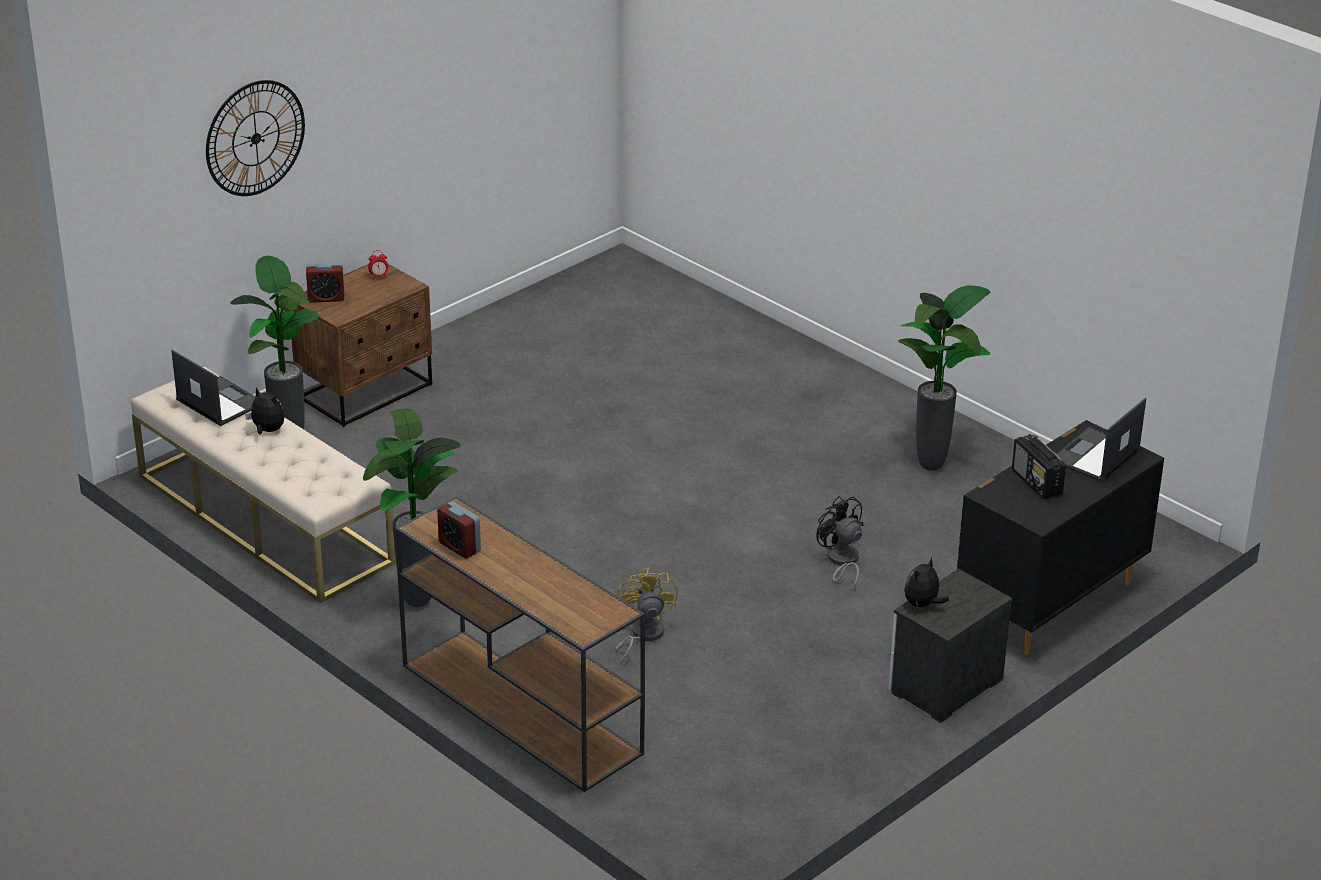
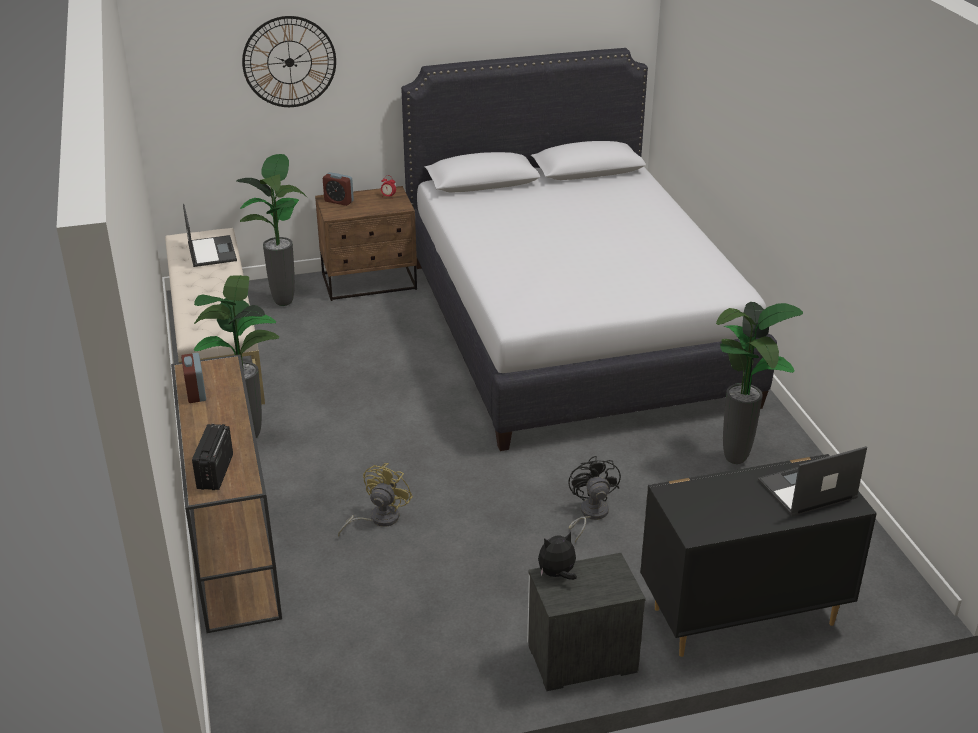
camera: 30 degrees right, 0 degrees up
plush toy [245,388,284,434] -> none
radio [1012,434,1066,499] -> radio moved to [192,424,233,490]
none -> white bed [401,48,777,451]

